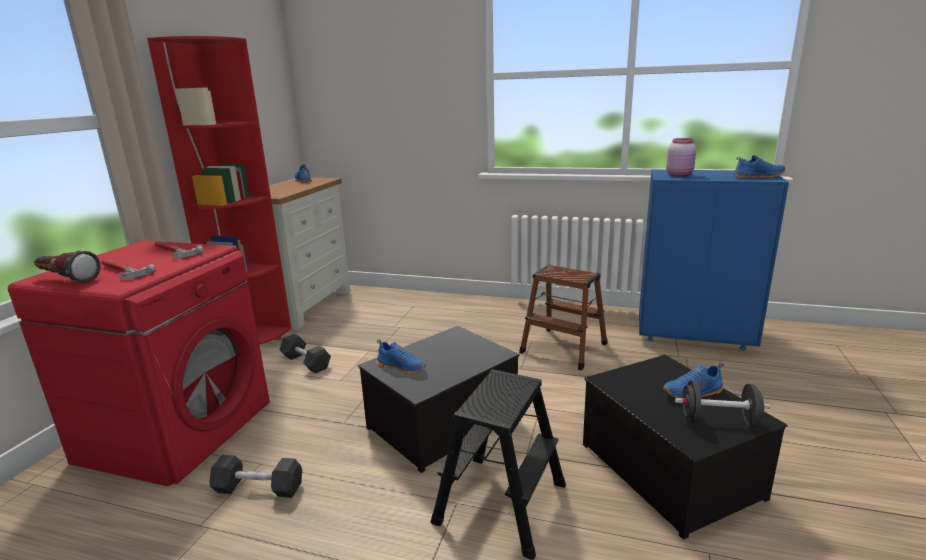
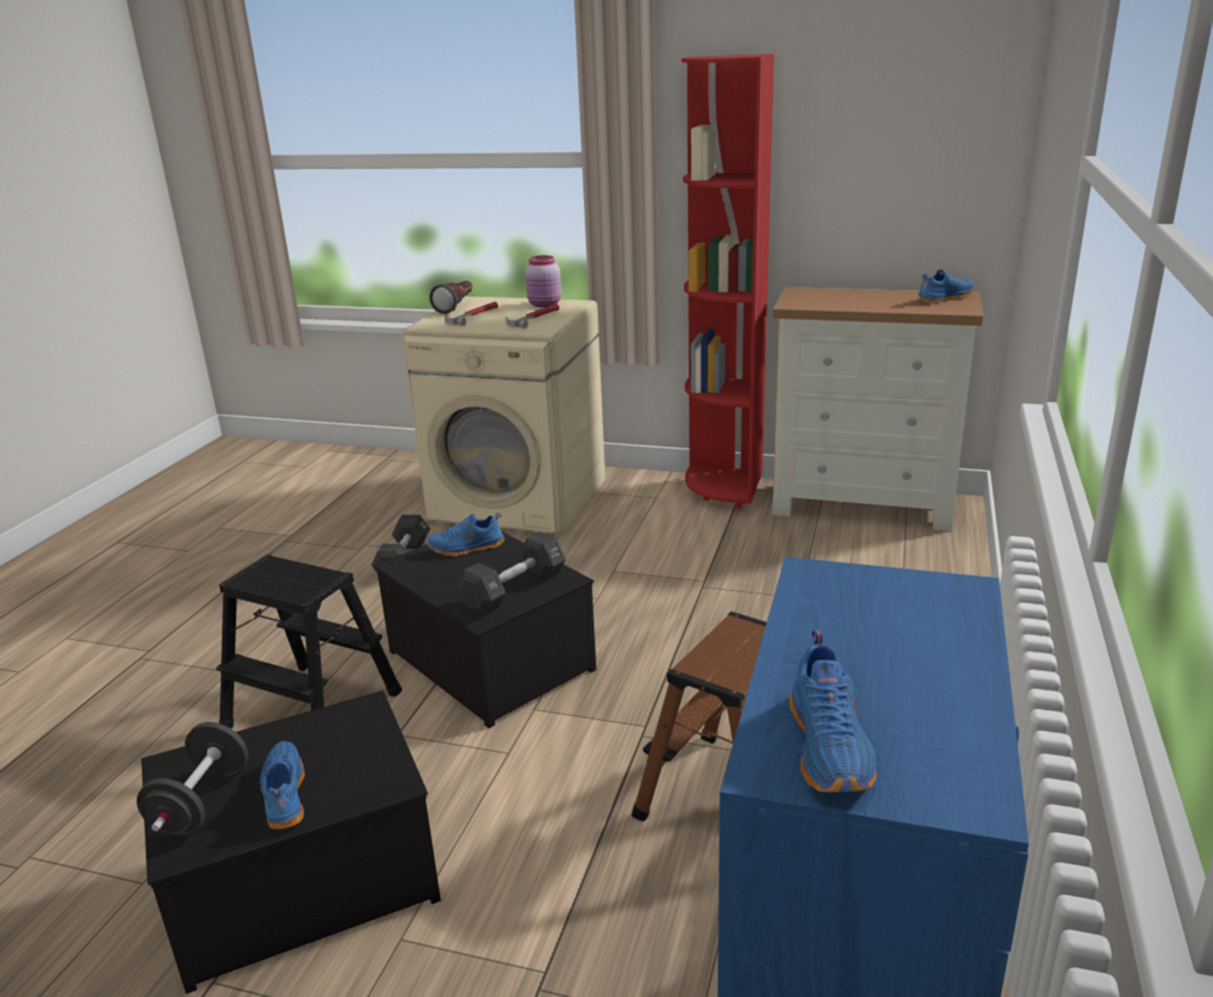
camera: 90 degrees right, 5 degrees up
red washing machine [8,240,270,486] -> beige washing machine [403,296,605,534]
black dumbbell [279,334,331,373] -> black dumbbell moved to [458,532,566,615]
blue shoe [376,339,426,374] -> blue shoe turned 45 degrees clockwise [426,512,505,557]
pink jar [666,138,696,177] -> pink jar moved to [525,255,561,307]

